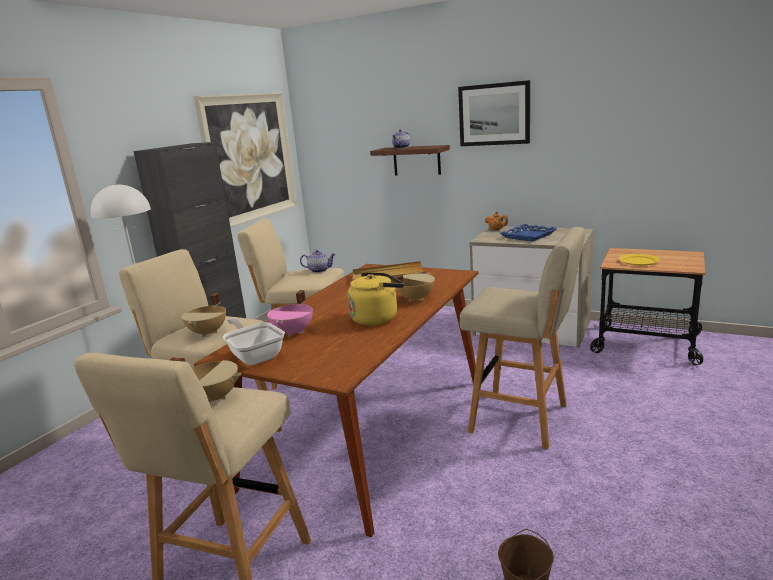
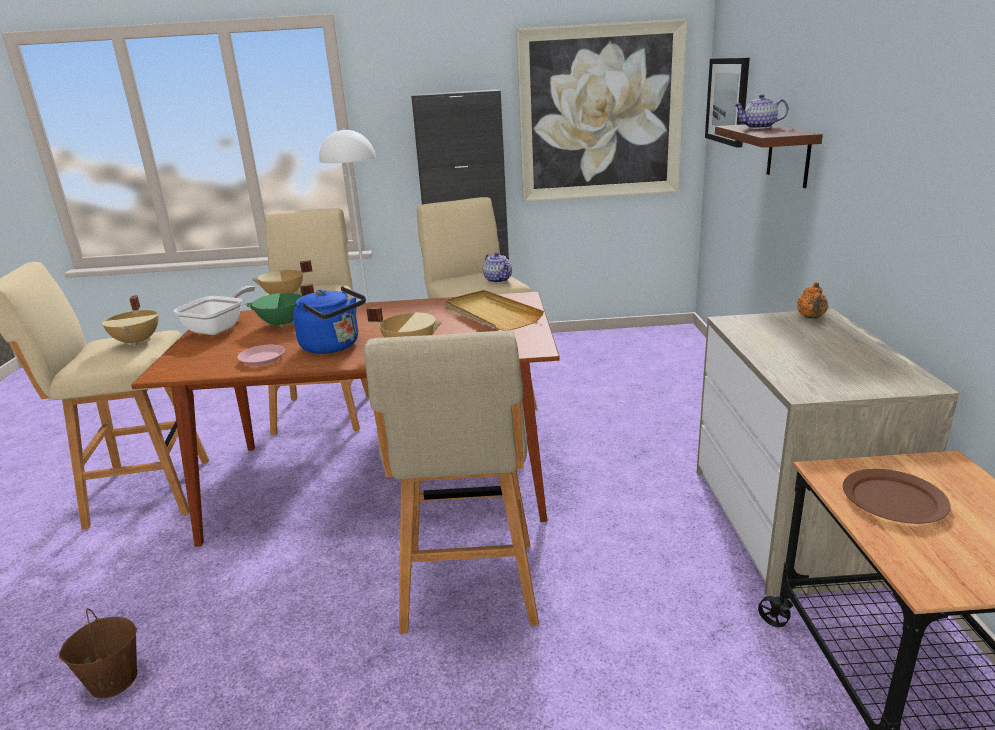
camera: 60 degrees right, 5 degrees up
pink cooking pot [267,290,313,337] -> green cooking pot [245,284,314,328]
yellow kettle [348,272,404,325] -> blue kettle [293,286,366,354]
picture [458,80,530,146] -> picture moved to [705,58,750,148]
blue tray [500,224,557,242] -> none
yellow plate [619,254,660,266] -> brown plate [843,469,951,524]
none -> pink plate [237,345,285,366]

